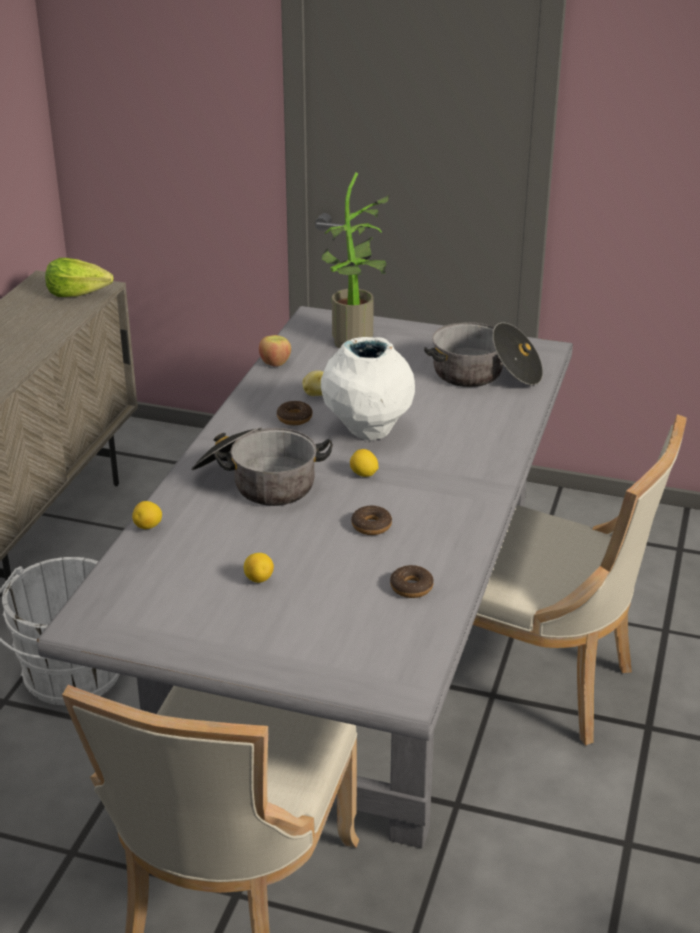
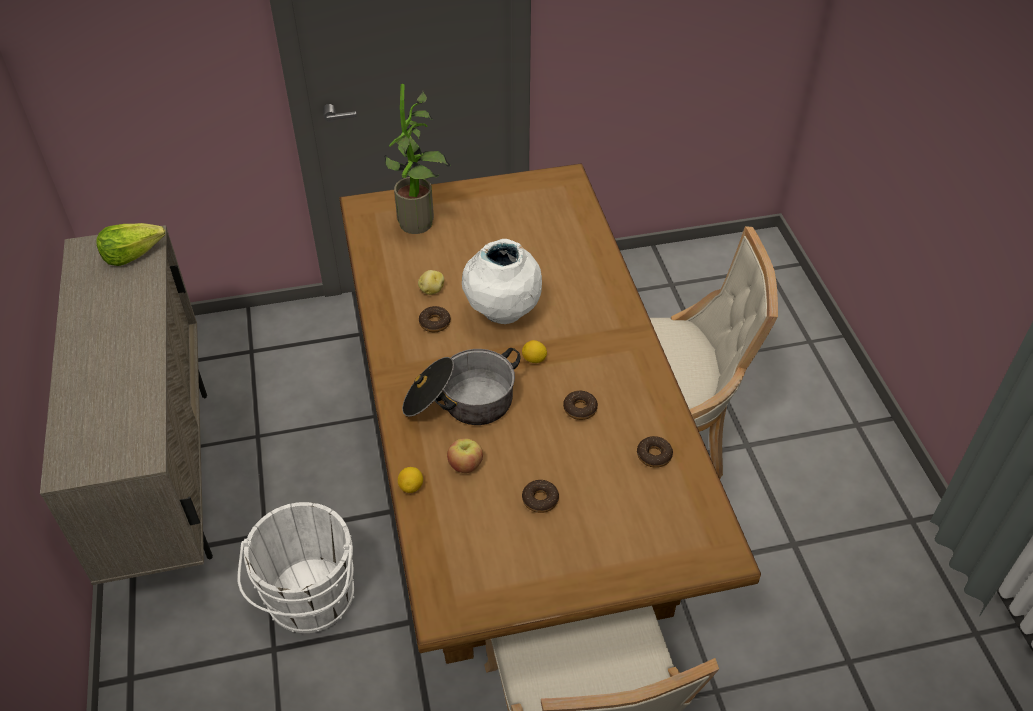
camera: 30 degrees left, 15 degrees up
grey dining table [37,306,573,848] -> brown dining table [339,164,761,664]
lemon [244,553,274,583] -> donut [522,480,559,513]
apple [259,335,291,367] -> apple moved to [447,438,483,473]
cooking pot [424,322,543,387] -> none

